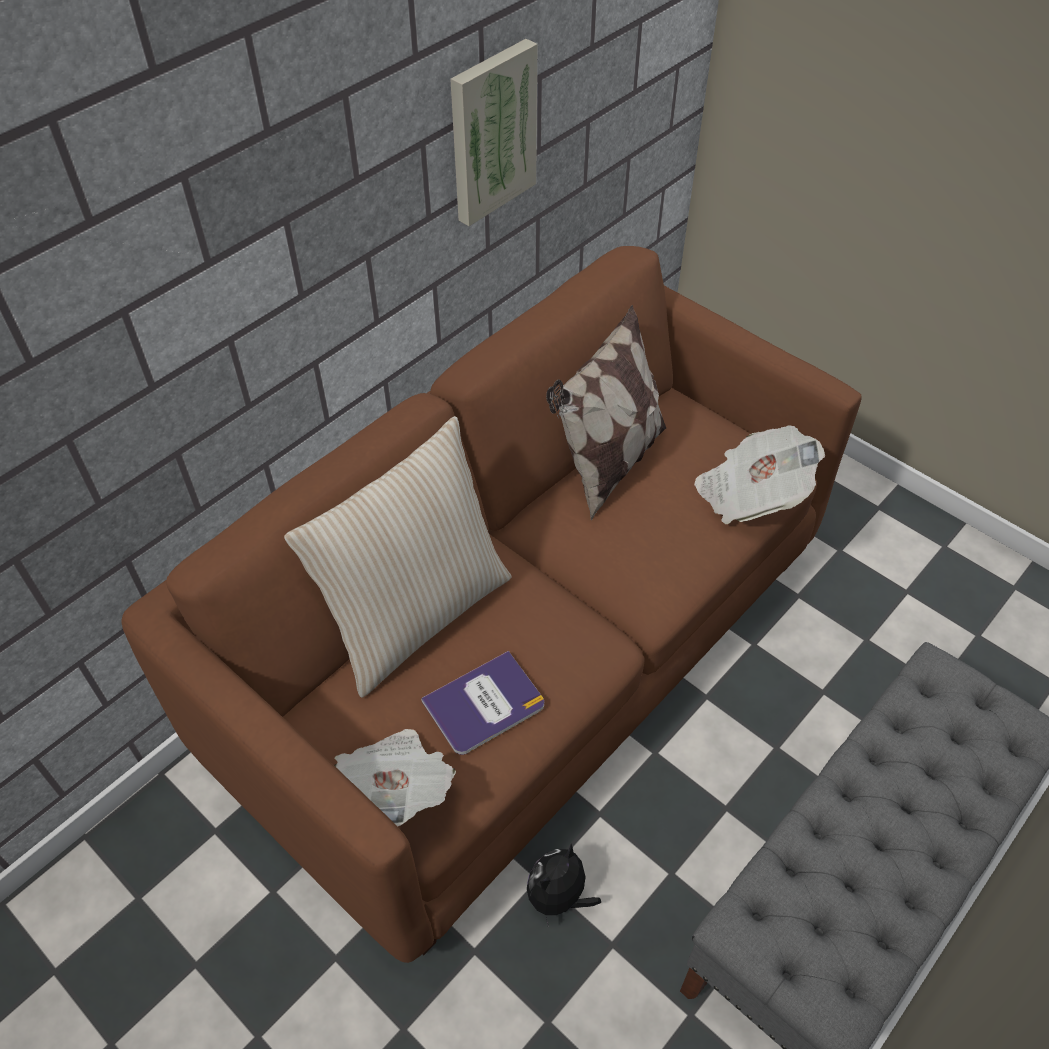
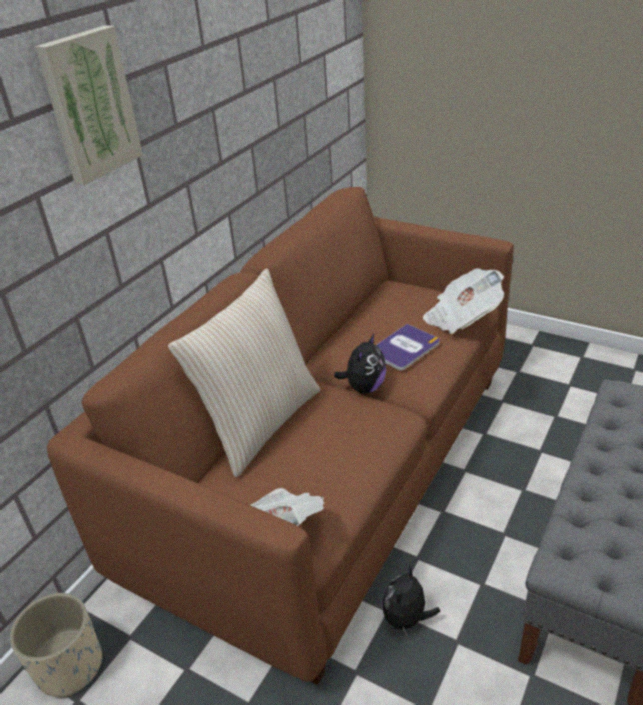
camera: 10 degrees left, 15 degrees down
book [421,651,544,755] -> book moved to [376,324,440,370]
picture [450,39,538,226] -> picture moved to [35,25,143,185]
pillow [546,305,666,521] -> none
none -> beige planter [10,593,102,698]
none -> plush toy [334,334,387,394]

